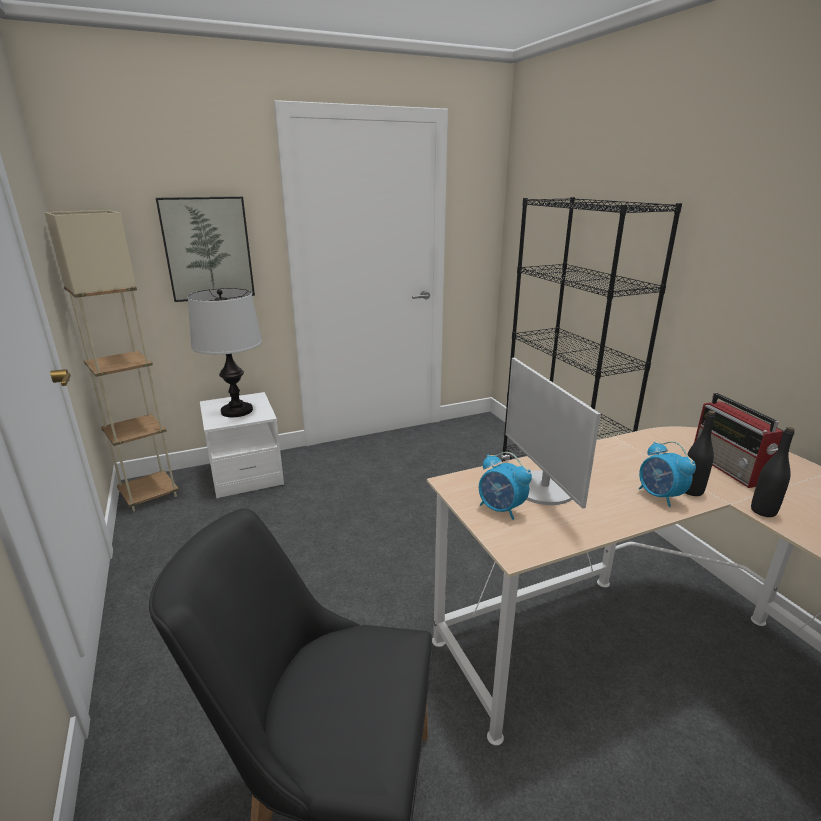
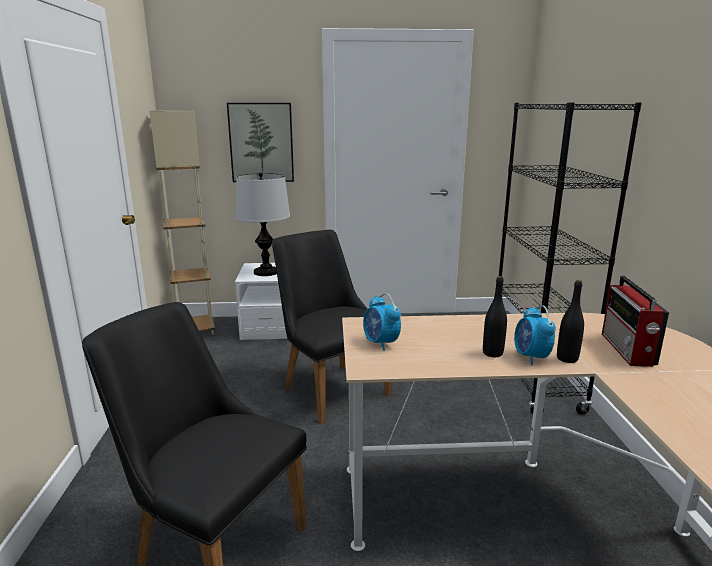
camera: 20 degrees right, 5 degrees down
monitor [506,358,601,509] -> none
black bottle [751,427,795,517] -> black bottle moved to [483,276,507,357]
none -> black chair [272,230,392,424]

